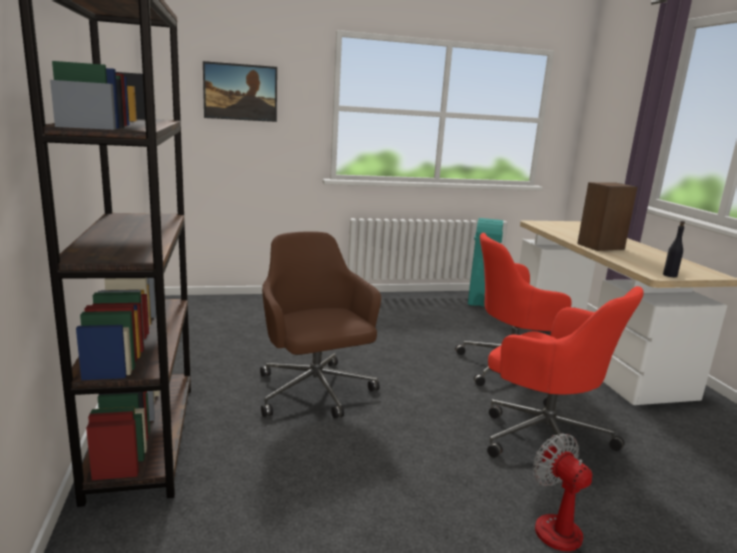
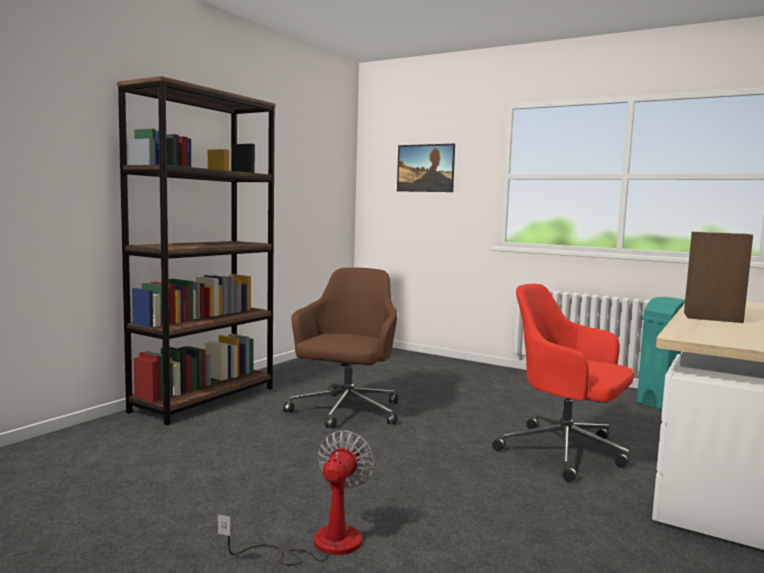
camera: 45 degrees right, 10 degrees down
red office chair [487,286,644,458] -> none
black bottle [663,221,685,277] -> none

